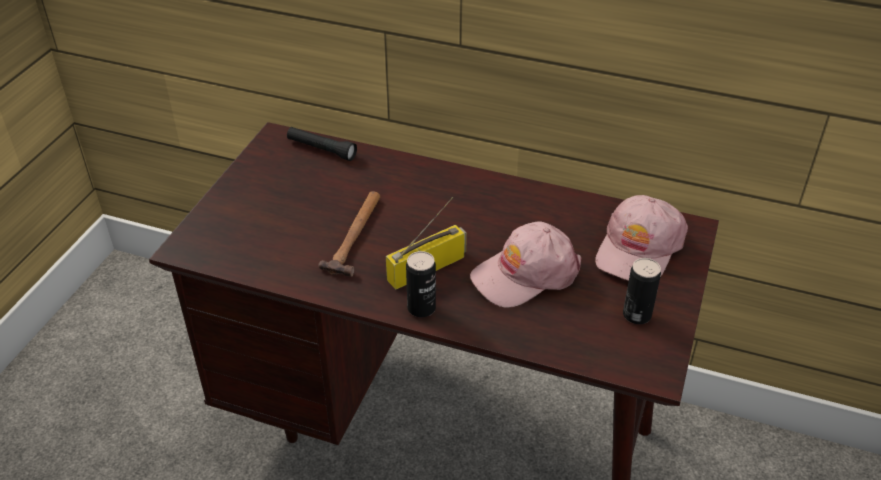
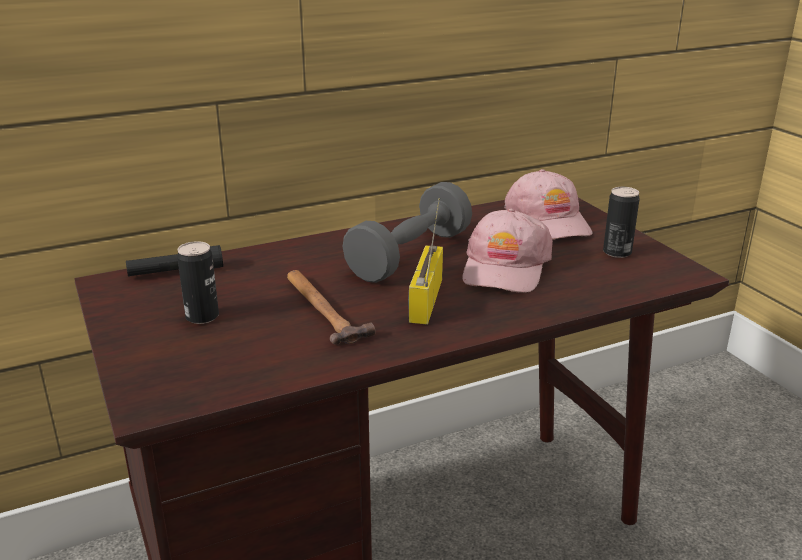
camera: 45 degrees left, 15 degrees down
can [406,251,436,317] -> can moved to [177,241,219,324]
none -> grey dumbbell [342,182,472,283]

